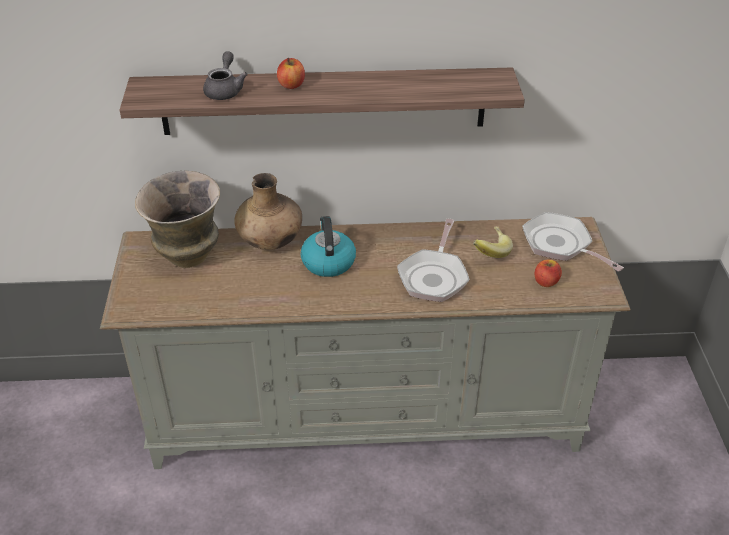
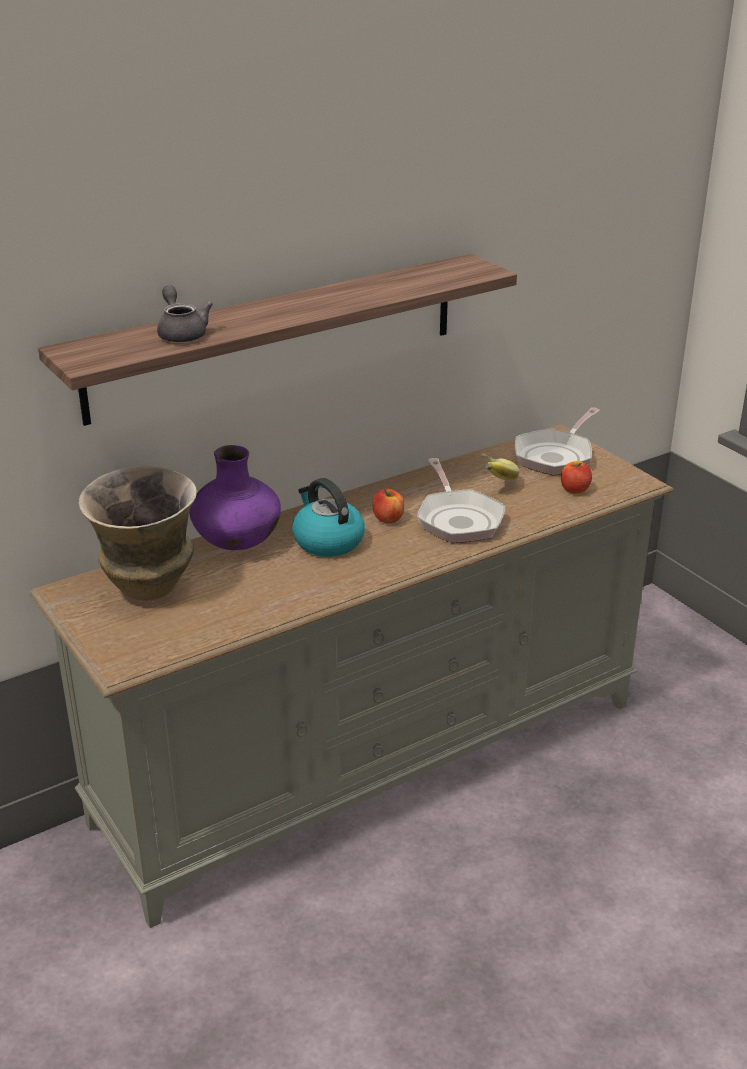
camera: 30 degrees left, 10 degrees down
brown vase [234,173,302,250] -> purple vase [189,445,281,550]
apple [277,58,305,89] -> apple moved to [372,489,404,523]
frying pan [522,212,624,272] -> frying pan turned 75 degrees counterclockwise [515,407,600,476]

